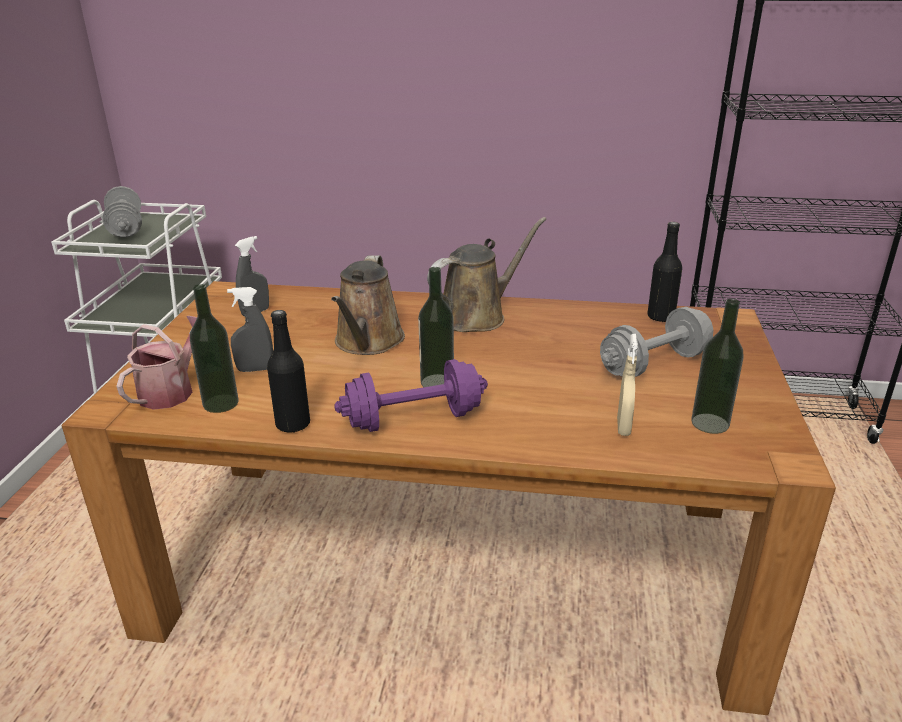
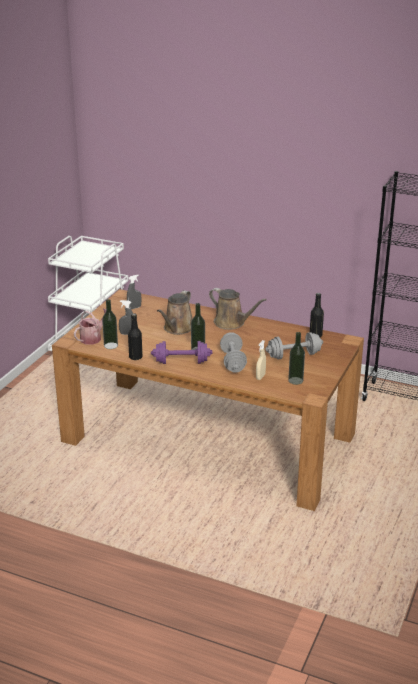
camera: 15 degrees right, 0 degrees up
grey dumbbell [103,186,142,238] -> grey dumbbell moved to [220,332,247,372]
brown watering can [427,217,546,332] -> brown watering can turned 60 degrees clockwise [209,288,267,330]

